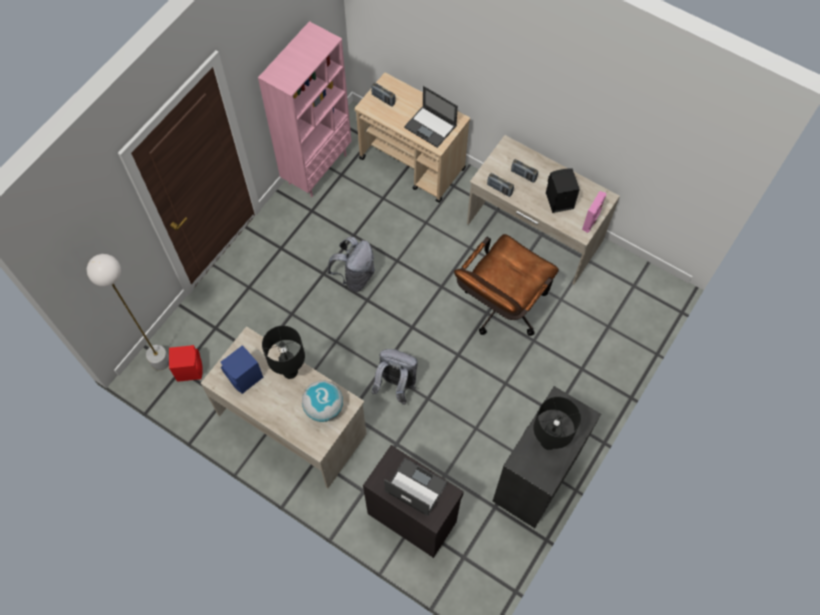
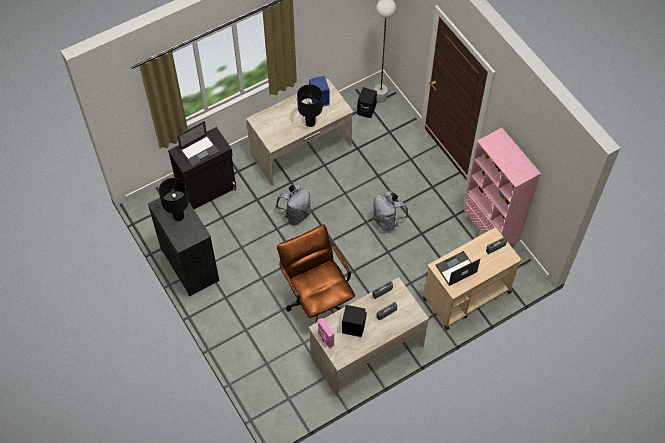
camera: 115 degrees right, 5 degrees down
red speaker [169,345,203,382] -> black speaker [357,87,377,118]
globe [302,381,343,422] -> none

